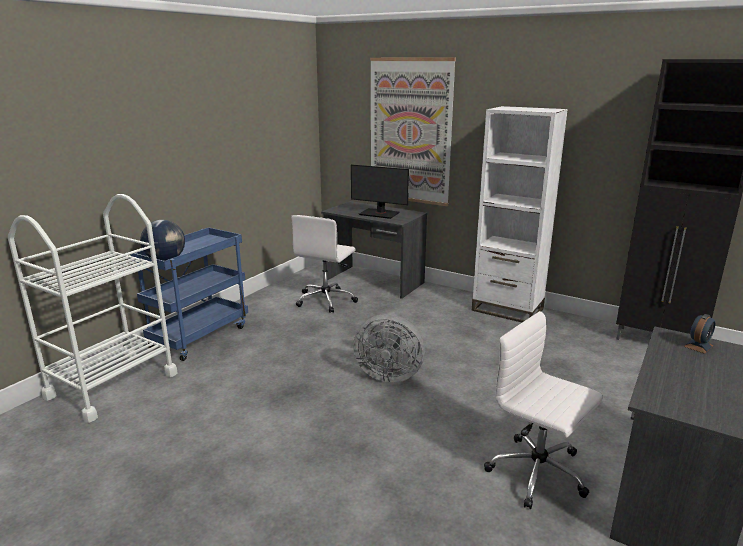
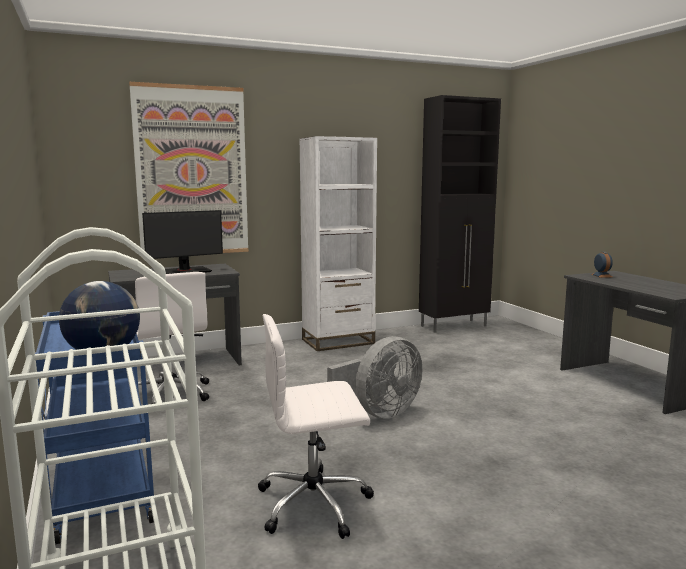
camera: 55 degrees left, 10 degrees down
white office chair [484,311,603,509] -> white office chair moved to [258,314,374,539]

